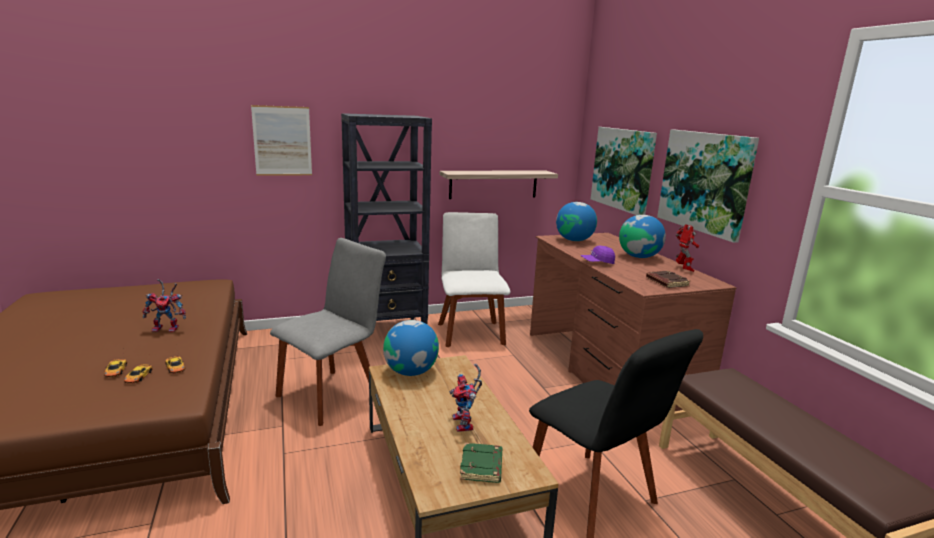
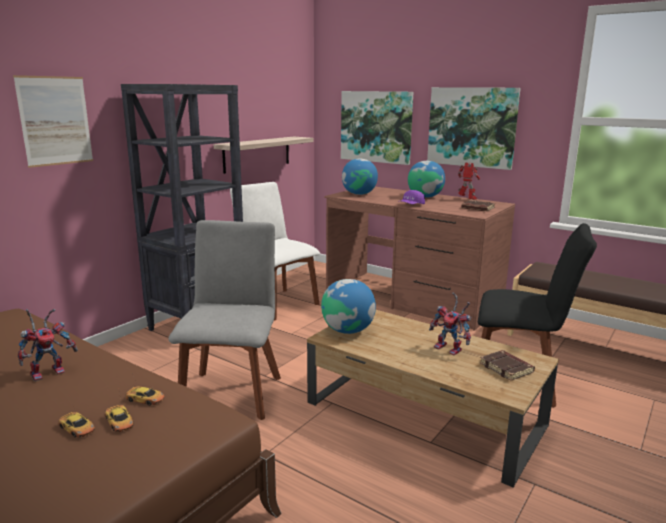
camera: 35 degrees left, 0 degrees up
green book [460,443,502,483] -> brown book [480,350,535,381]

